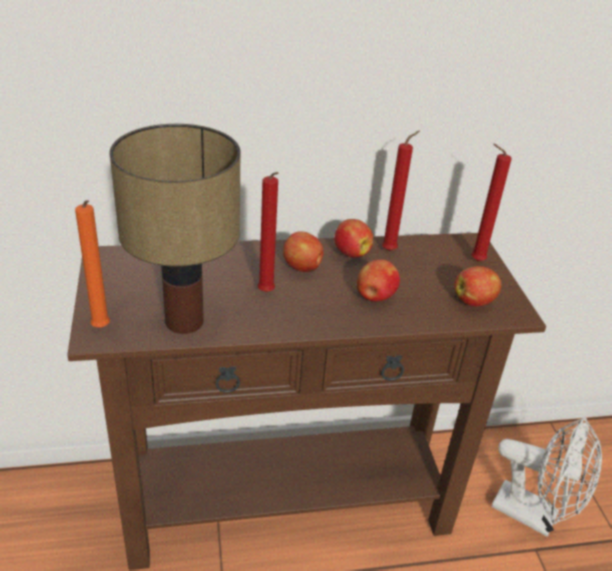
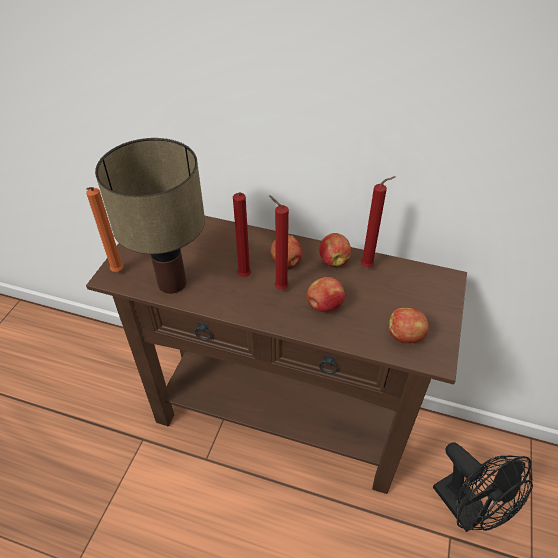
camera: 30 degrees right, 10 degrees up
red candle [471,144,512,261] -> red candle moved to [269,195,289,290]
white fan [492,418,602,537] -> black fan [433,442,533,532]

